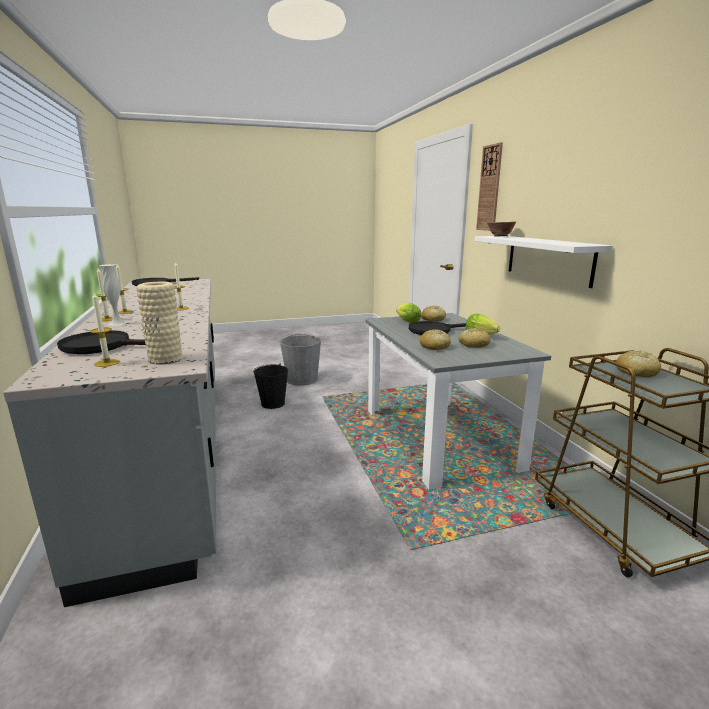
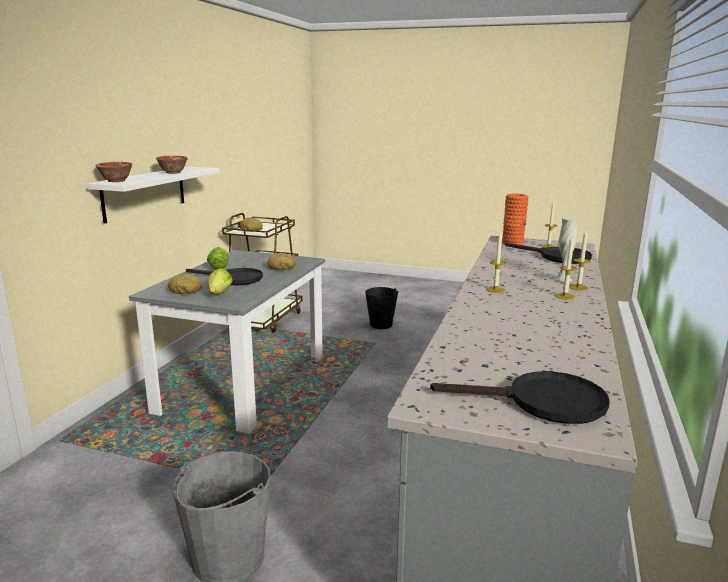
camera: 145 degrees left, 0 degrees up
beige vase [136,282,182,365] -> orange vase [503,193,529,245]
black bucket [253,364,288,409] -> black bucket moved to [365,287,398,329]
bread [459,328,490,348] -> none
wall clock [476,142,503,231] -> none
none -> bowl [156,156,188,174]

